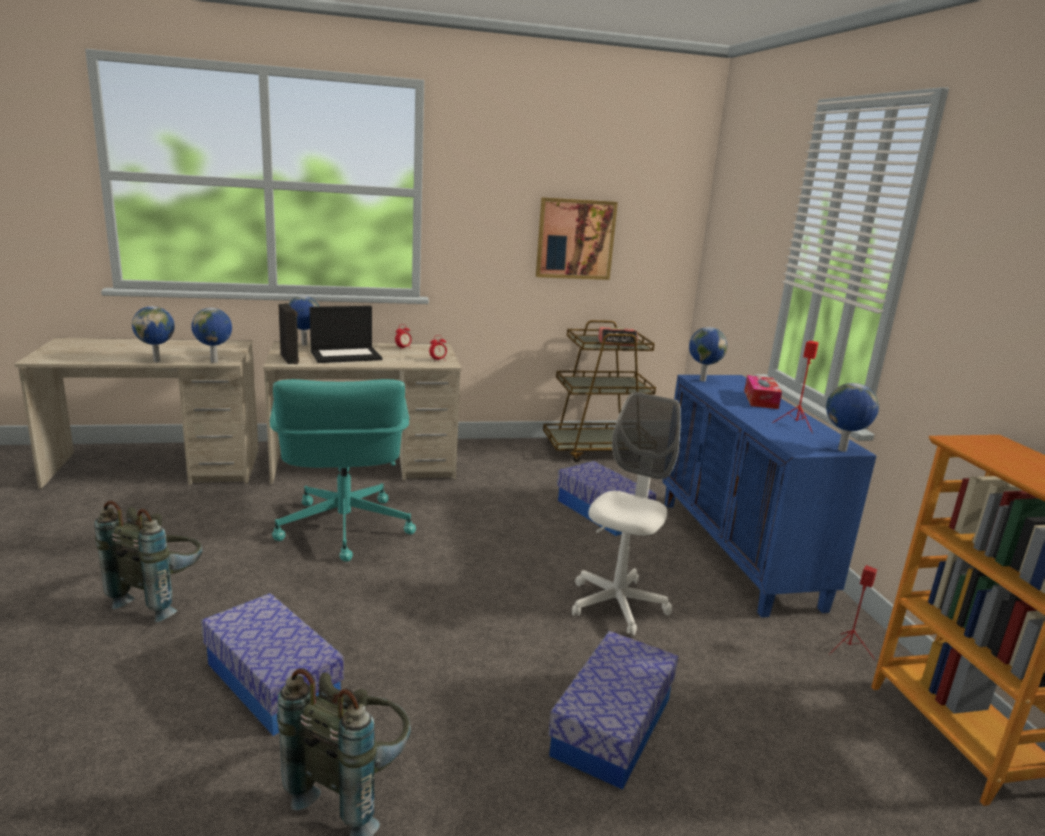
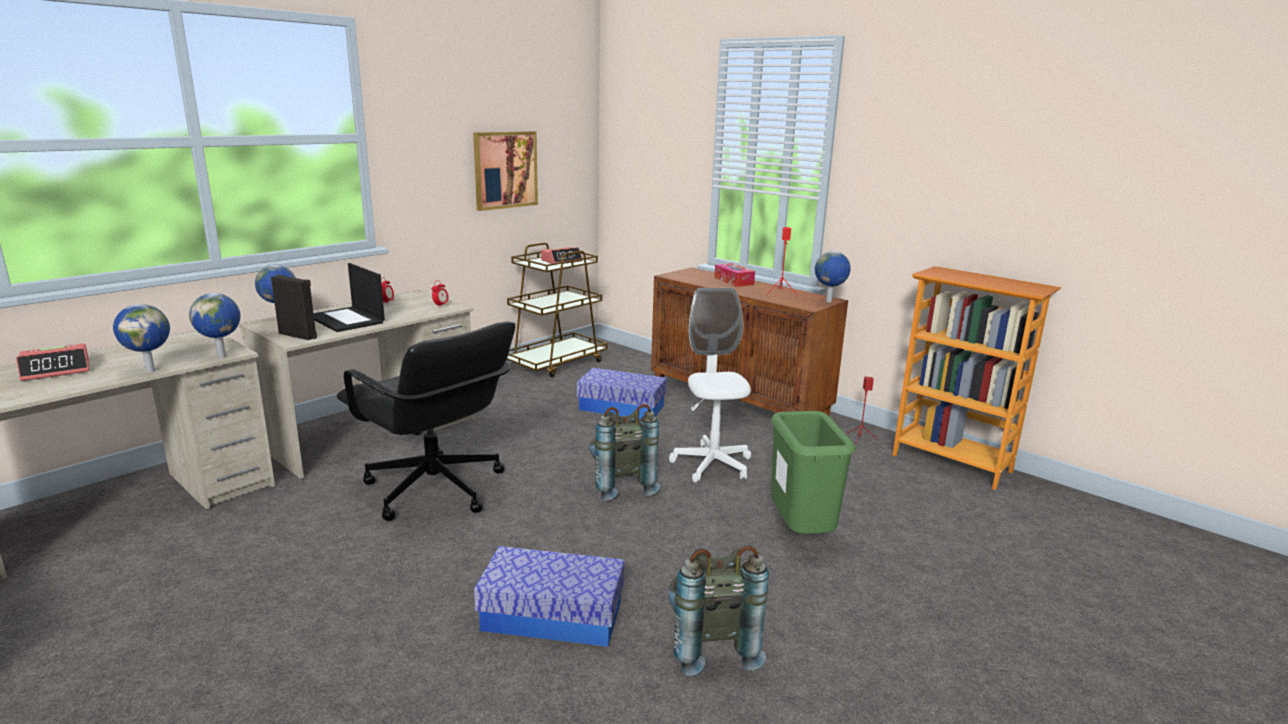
camera: 35 degrees left, 0 degrees up
grey backpack [95,500,203,623] -> grey backpack moved to [589,404,660,501]
turquoise office chair [270,379,416,562] -> black office chair [337,321,516,521]
laptop [310,306,382,363] -> laptop turned 105 degrees clockwise [314,263,385,332]
storage box [548,631,678,790] -> green trash can [771,411,856,534]
blue cabinet [662,375,876,618] -> brown cabinet [651,267,848,416]
globe [689,327,727,381] -> none
none -> alarm clock [16,343,89,381]

